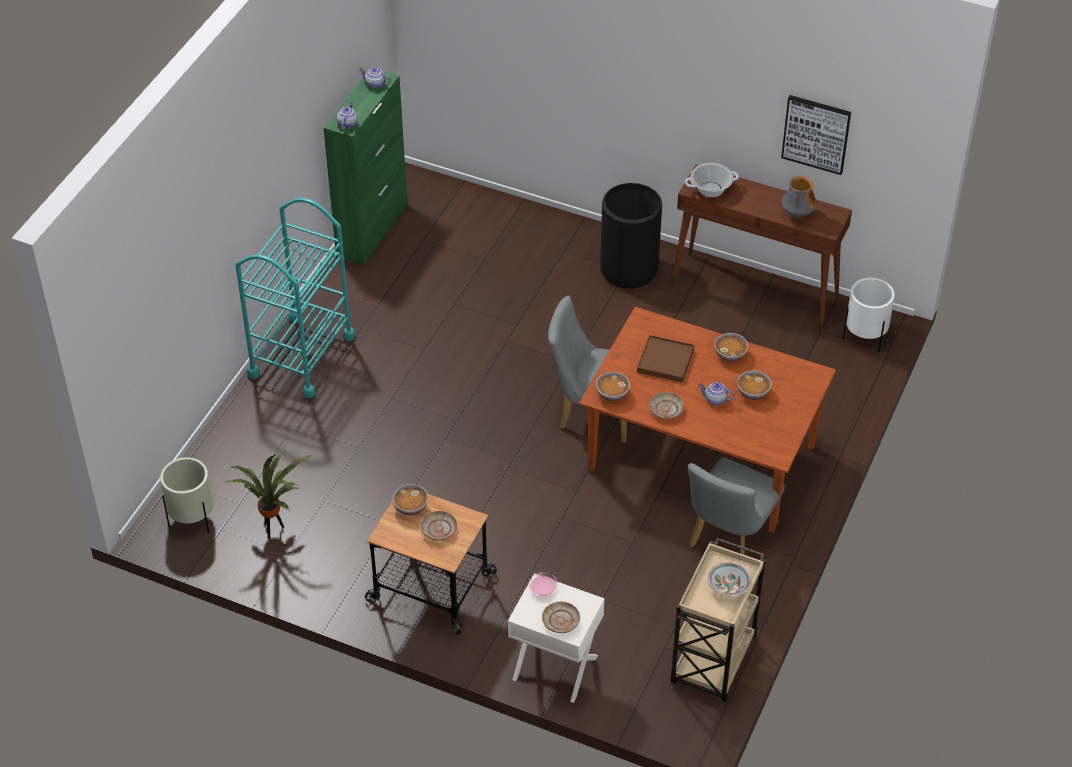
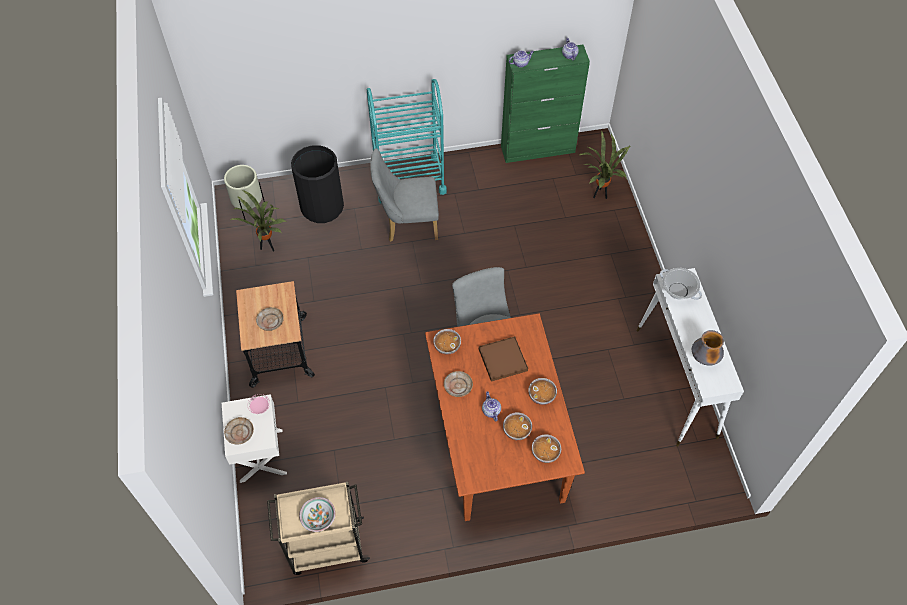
camera: 55 degrees right, 10 degrees up
bowl [393,484,428,515] -> bowl moved to [532,434,561,463]
black trash can [600,183,662,289] -> black trash can moved to [291,145,344,223]
brown console table [671,165,852,332] -> white console table [636,268,744,447]
grey chair [688,457,785,555] -> grey chair moved to [370,148,439,242]
picture [781,95,851,175] -> none
white planter [843,278,895,352] -> none
none -> potted plant [579,130,631,199]

